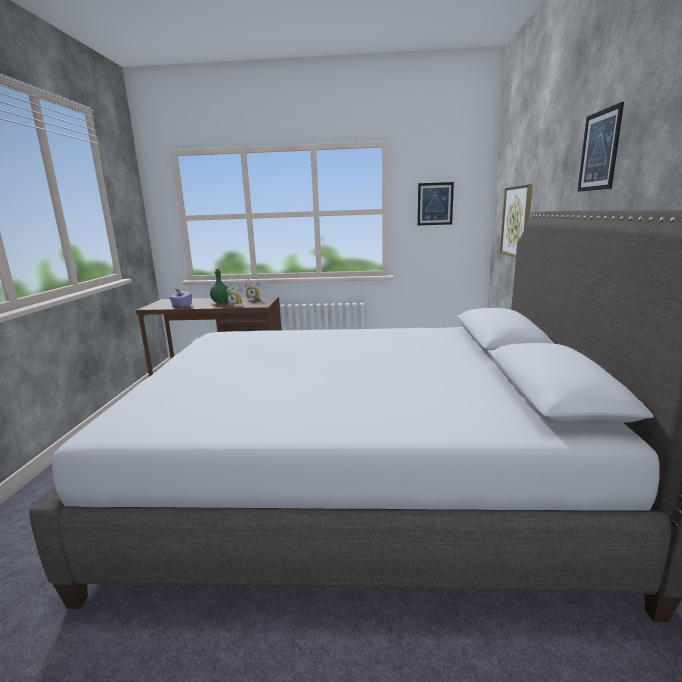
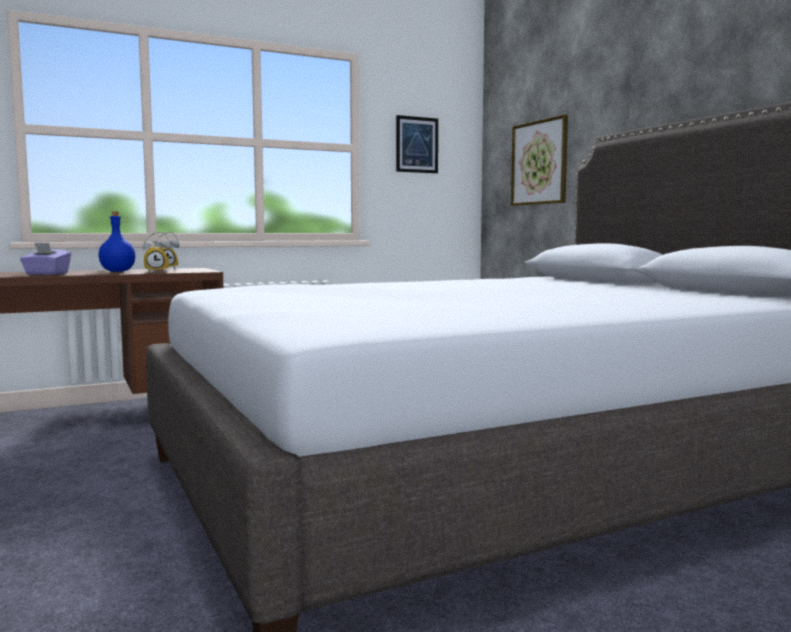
camera: 30 degrees left, 10 degrees down
green bottle [210,268,229,303] -> blue bottle [99,212,135,272]
picture [577,102,624,192] -> none

